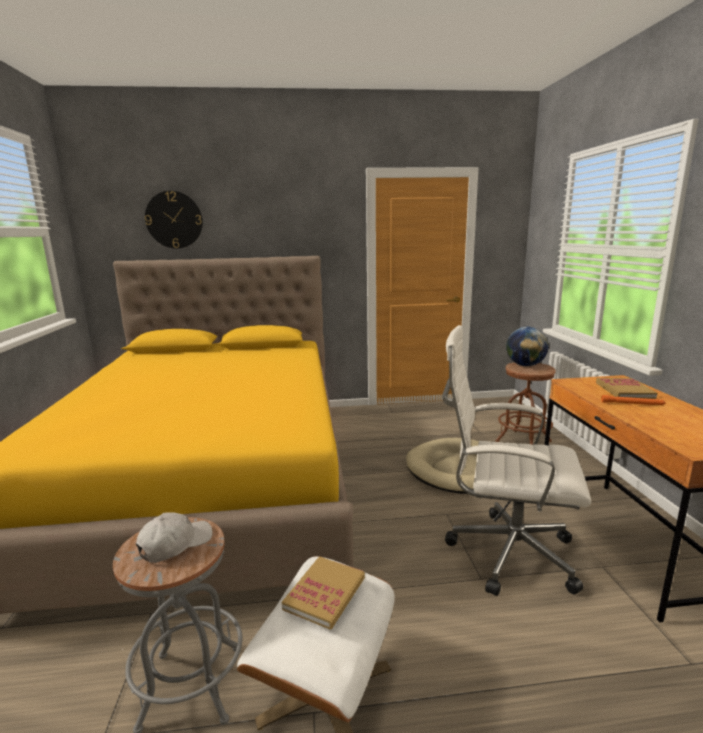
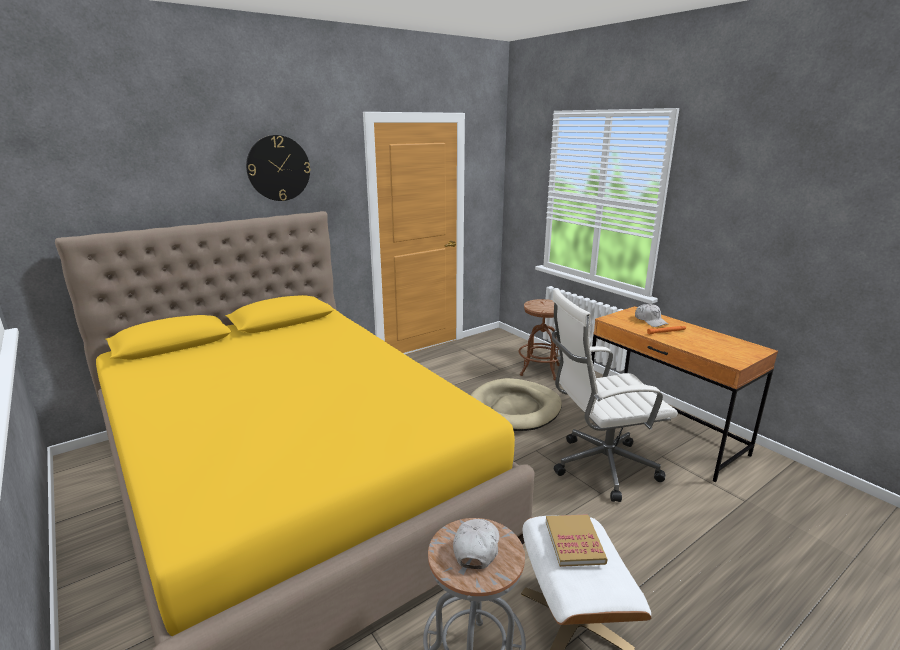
camera: 30 degrees left, 5 degrees up
wall clock [145,191,203,248] -> wall clock moved to [246,135,310,201]
globe [506,327,549,366] -> none
book [596,378,657,399] -> white cap [635,304,668,327]

